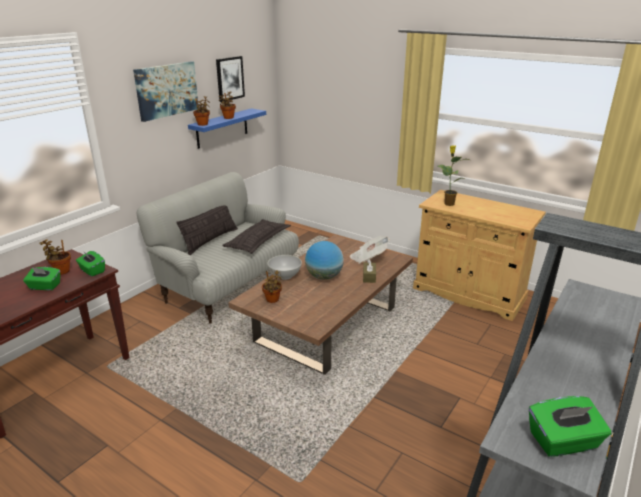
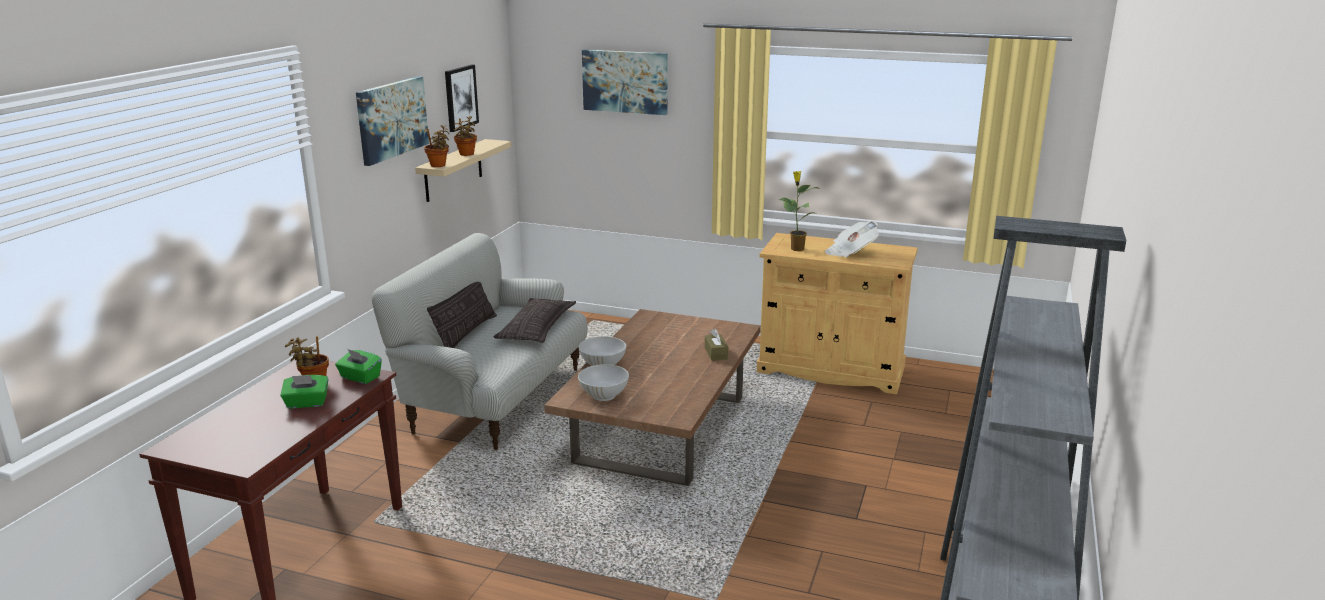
camera: 15 degrees left, 5 degrees down
blue shelf [188,108,266,149] -> beige shelf [415,139,512,202]
potted plant [262,270,282,303] -> white bowl [578,364,629,401]
globe [305,241,344,280] -> none
newspaper [350,236,390,264] -> newspaper moved to [825,221,880,258]
green tissue box [529,396,611,457] -> none
none -> picture [582,50,668,115]

